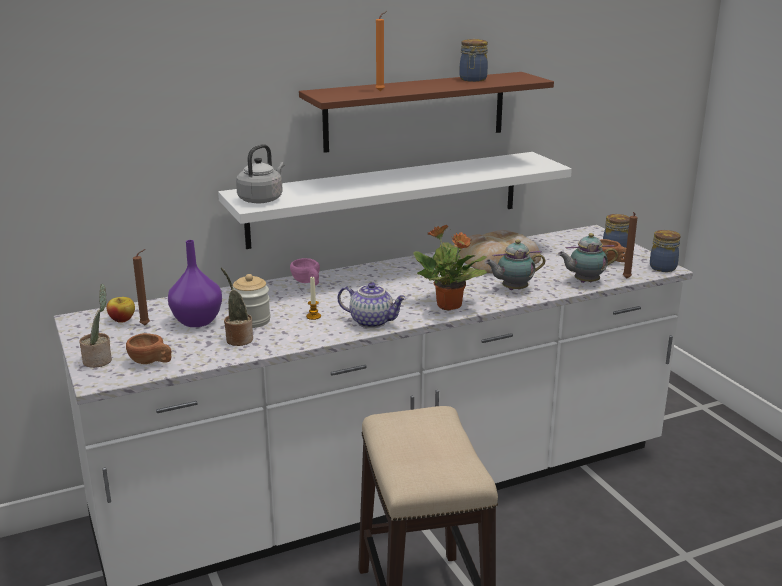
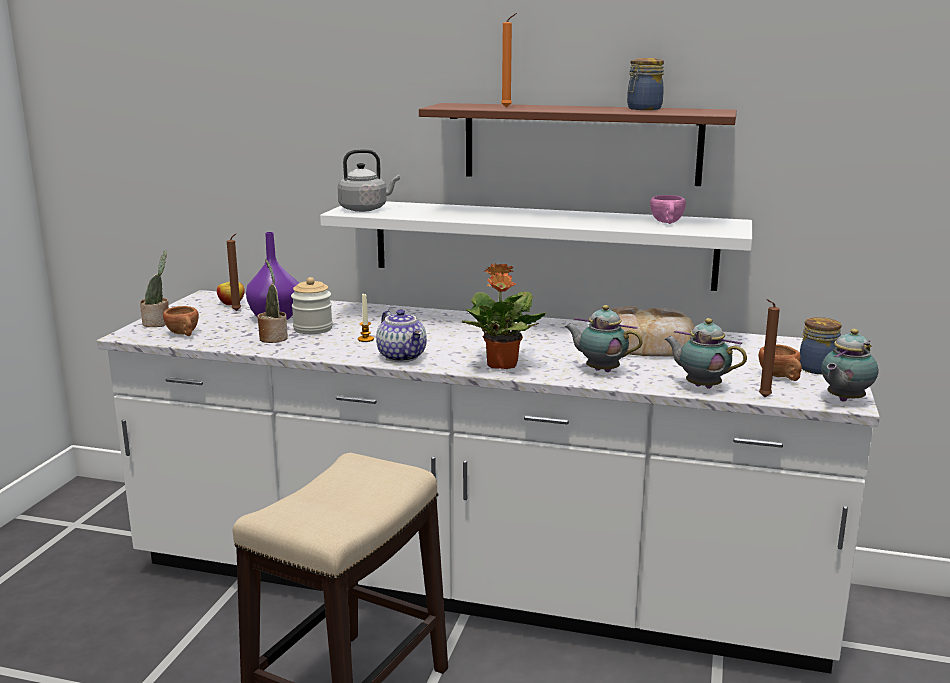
camera: 40 degrees right, 5 degrees down
pink cup [290,258,320,285] -> pink cup moved to [650,195,686,224]
jar [650,230,681,272] -> teapot [821,329,878,402]

